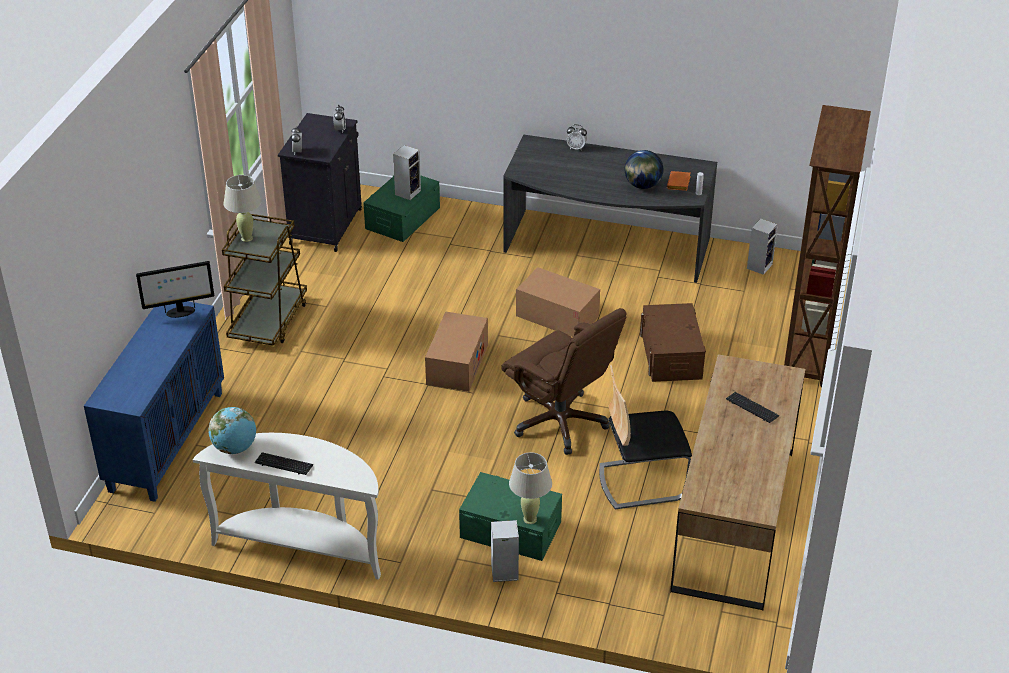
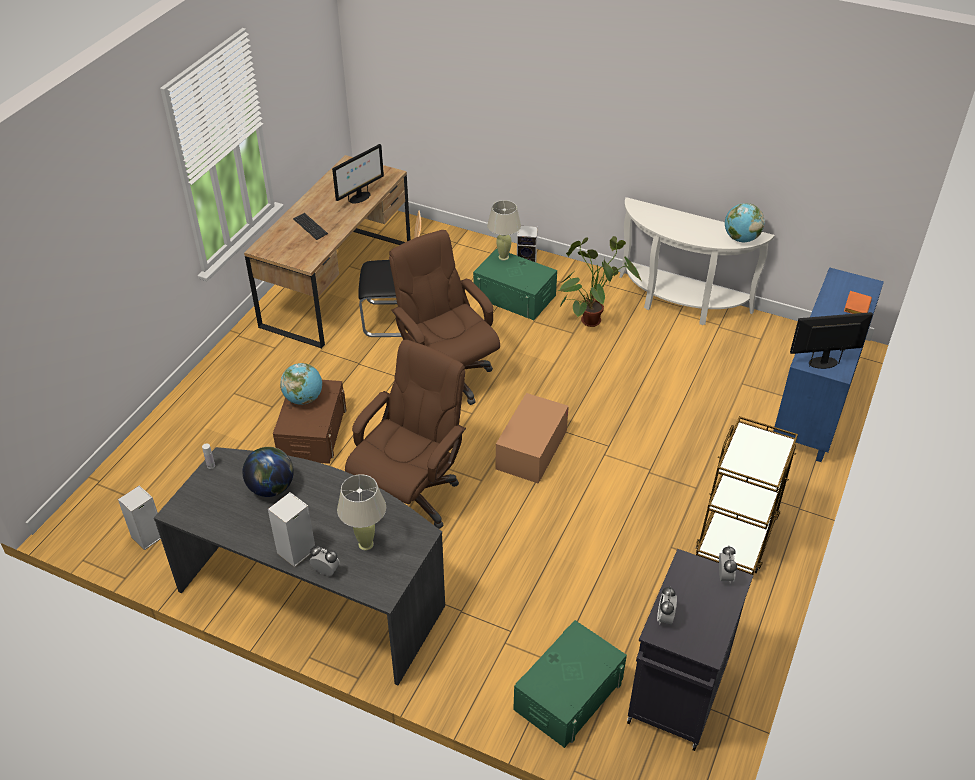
camera: 170 degrees left, 5 degrees up
beige table lamp [224,175,261,242] -> beige table lamp moved to [337,474,386,550]
keyboard [255,452,313,475] -> none
speaker [393,145,421,200] -> speaker moved to [268,492,315,567]
cardboard box [516,267,600,337] -> brown office chair [345,340,466,529]
orange book [667,171,691,191] -> orange book moved to [844,291,872,314]
brown bookcase [784,105,871,388] -> none
none -> globe [280,363,322,405]
none -> monitor [332,144,384,204]
none -> potted plant [558,236,642,327]

